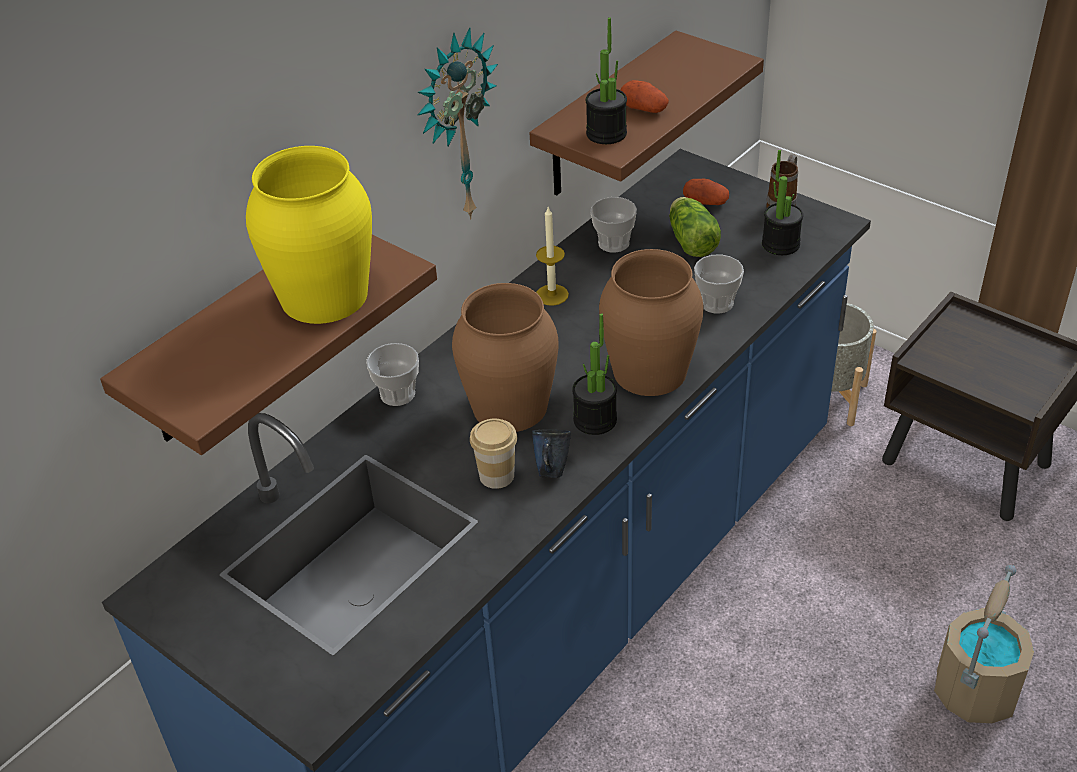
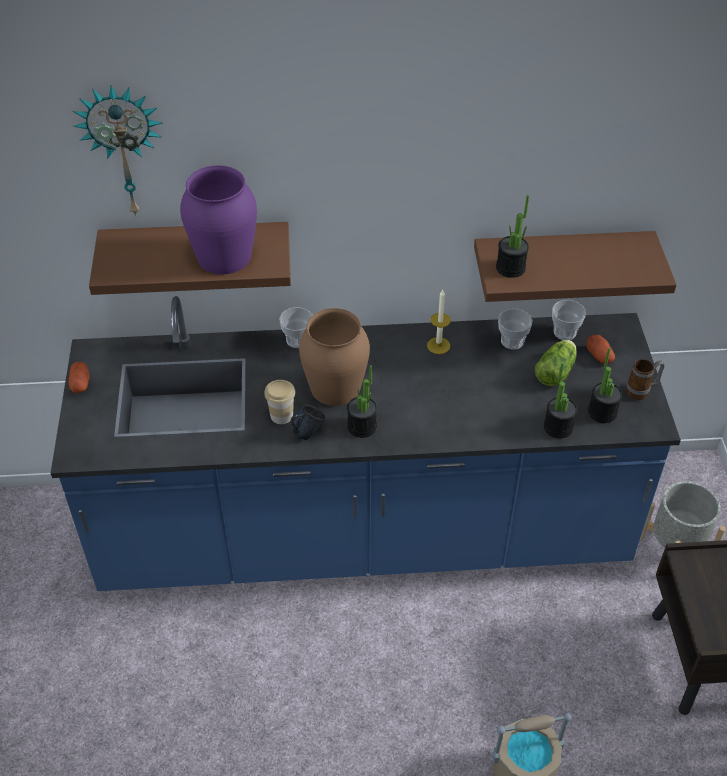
camera: 45 degrees right, 5 degrees up
yellow vase [246,146,372,324] -> purple vase [180,165,257,274]
wall clock [418,28,498,219] -> wall clock moved to [73,85,162,217]
brown vase [599,249,704,396] -> none
potato [621,80,669,113] -> potato moved to [68,362,90,393]
cup [694,254,744,314] -> cup moved to [552,300,586,340]
none -> potted plant [544,363,577,438]

